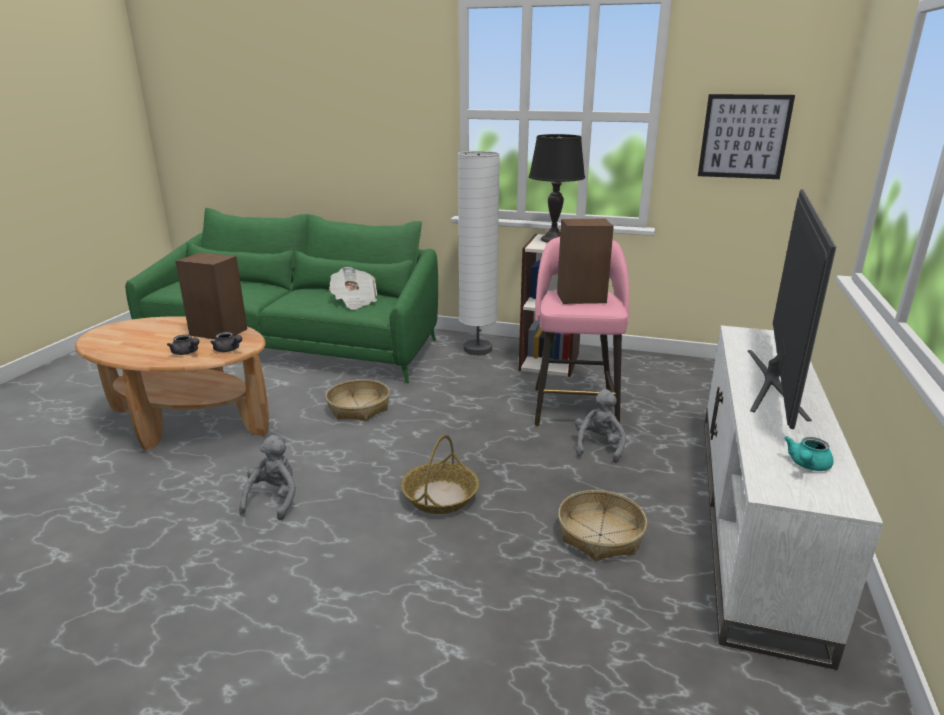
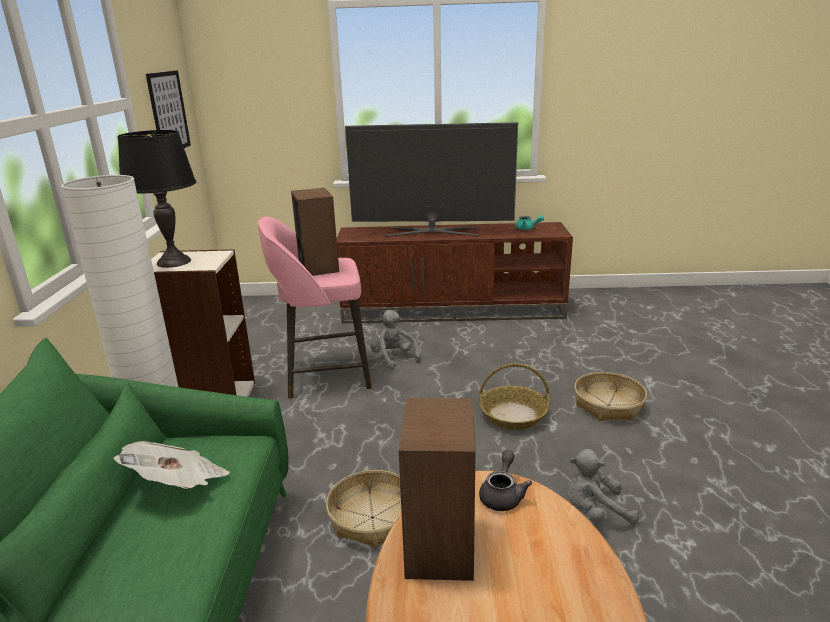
camera: 105 degrees left, 0 degrees up
grey teapot [167,335,199,355] -> none
basket [558,490,647,561] -> basket moved to [574,372,647,421]
grey plush toy [575,389,626,463] -> grey plush toy turned 60 degrees clockwise [370,310,421,370]
white tv stand [704,325,883,670] -> brown tv stand [337,222,573,323]

